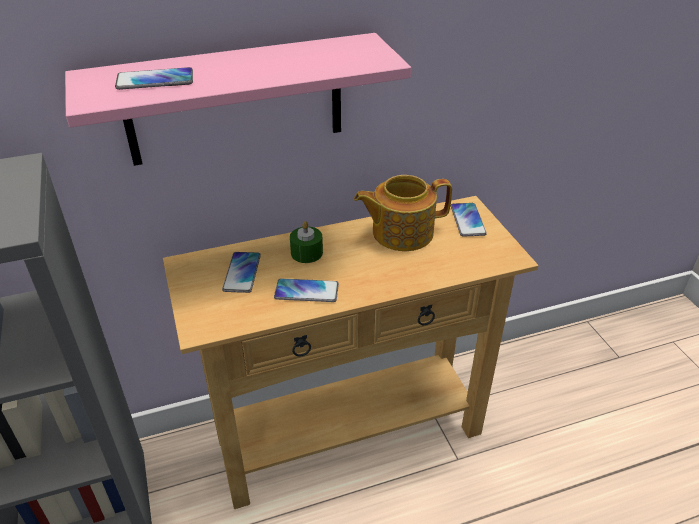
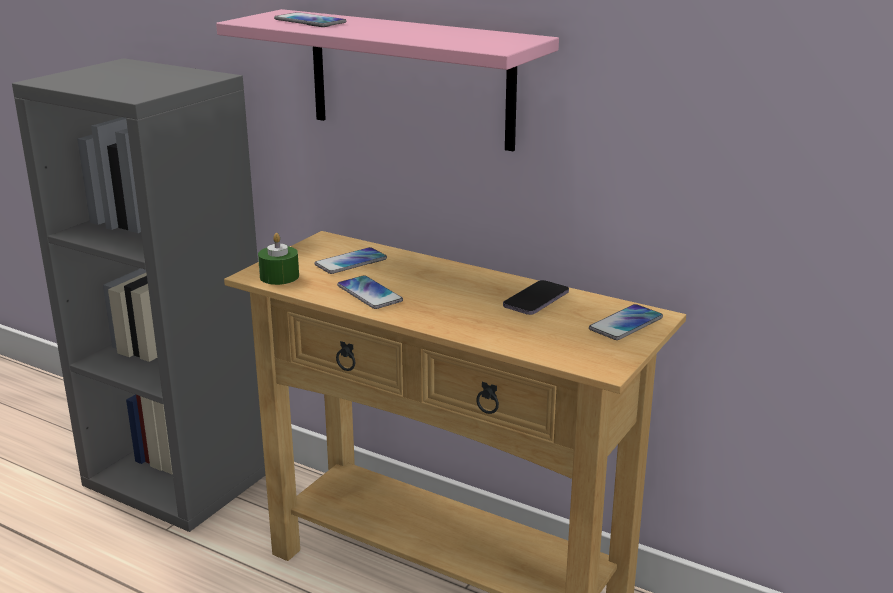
camera: 50 degrees right, 15 degrees down
green candle [290,221,323,263] -> green candle moved to [258,233,299,285]
teapot [354,175,452,251] -> phone [503,280,569,315]

